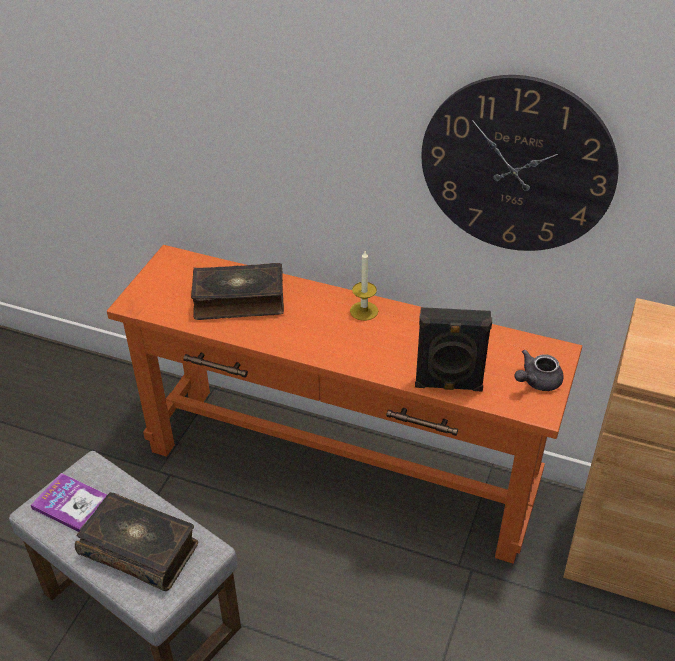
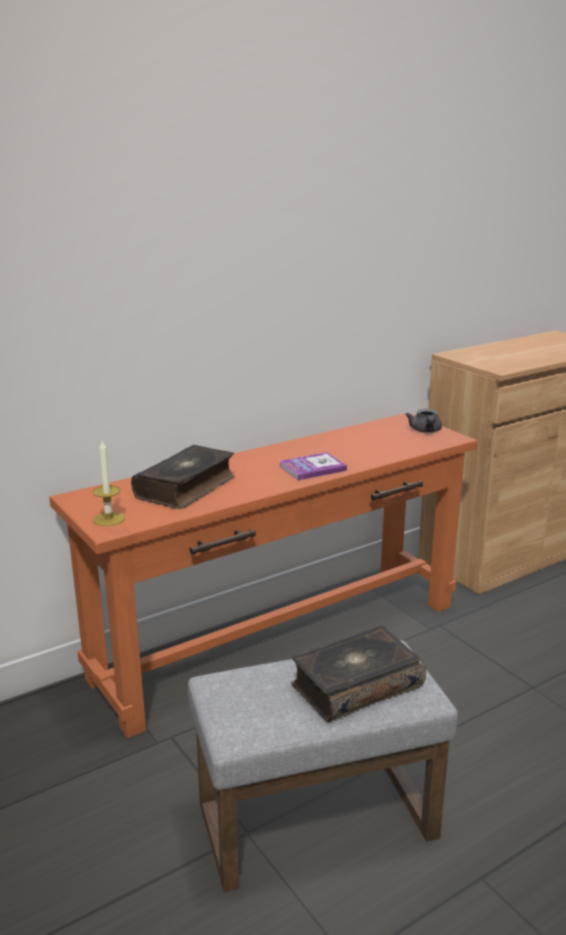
camera: 55 degrees left, 20 degrees down
book [31,473,107,532] -> book moved to [279,452,347,480]
candle [350,251,378,321] -> candle moved to [93,441,125,526]
black speaker [415,307,492,392] -> none
wall clock [421,75,619,251] -> none

